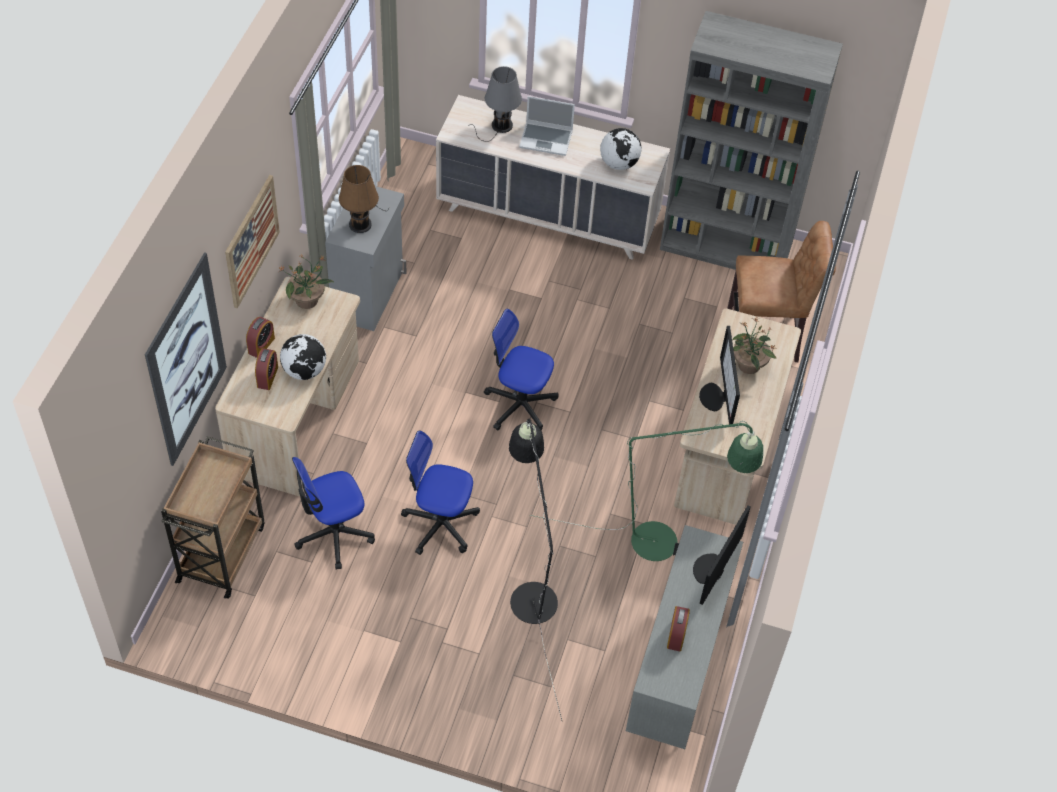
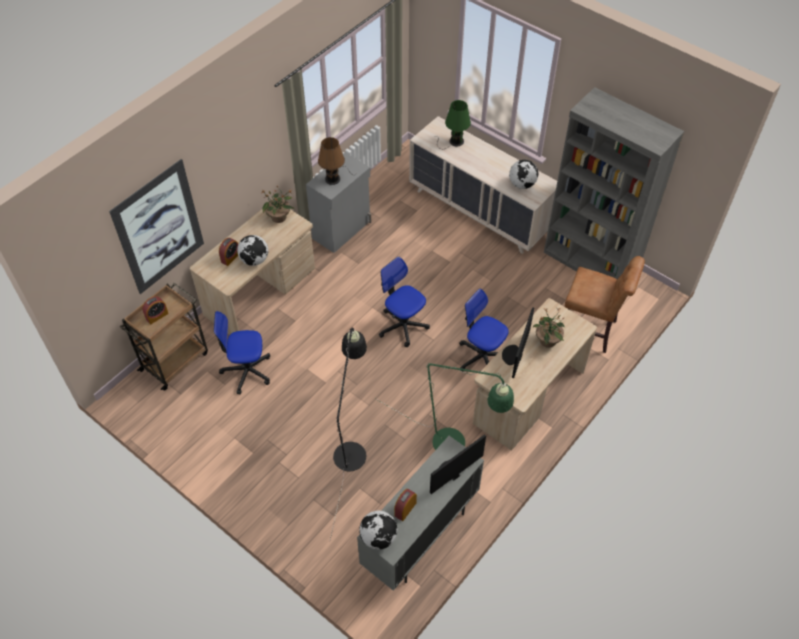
camera: 25 degrees right, 0 degrees up
picture [225,175,280,308] -> none
alarm clock [246,317,275,358] -> alarm clock moved to [142,296,169,324]
office chair [401,431,480,555] -> office chair moved to [459,289,509,371]
grey table lamp [468,66,522,142] -> green table lamp [434,100,471,149]
laptop [519,96,575,156] -> none
none -> globe [359,510,397,550]

